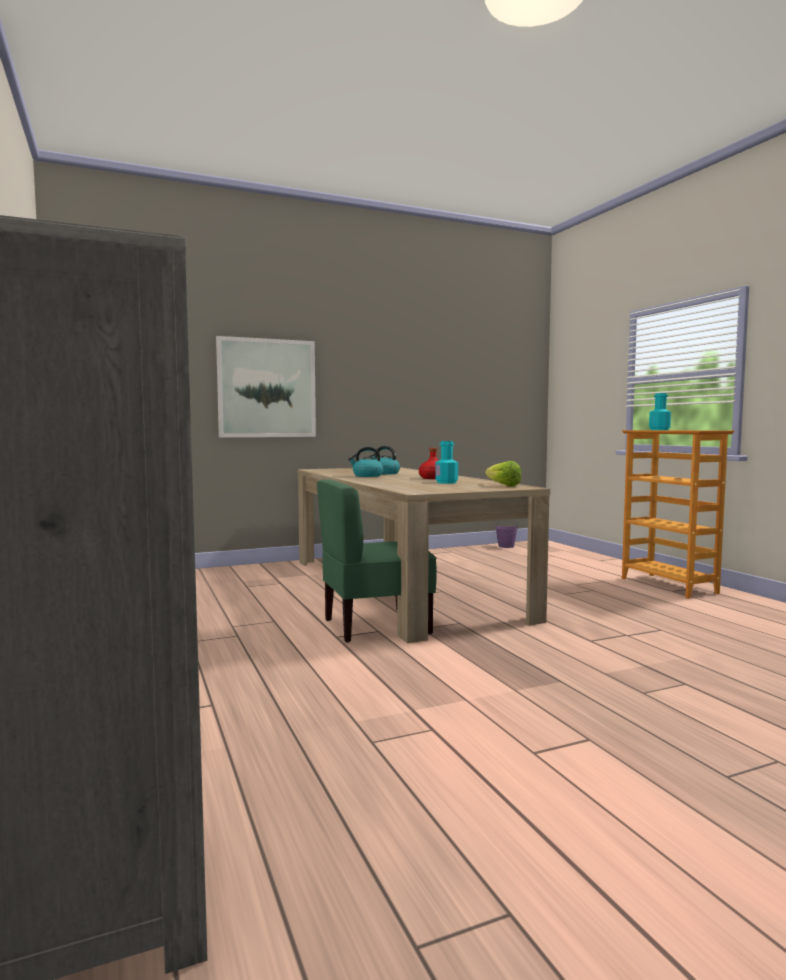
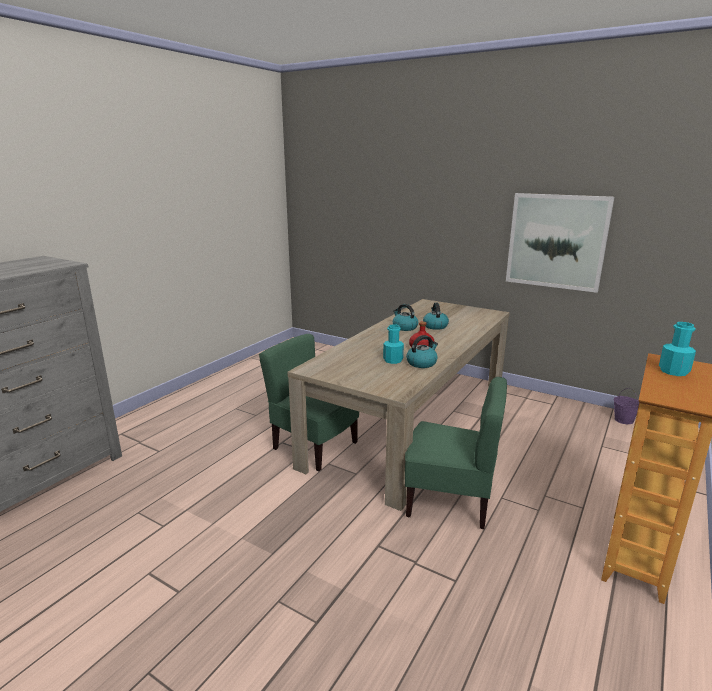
camera: 55 degrees right, 15 degrees up
picture [216,336,316,437] -> picture moved to [506,193,614,293]
lettuce [485,461,521,487] -> none
none -> green chair [405,377,507,529]
none -> kettle [406,335,438,368]

